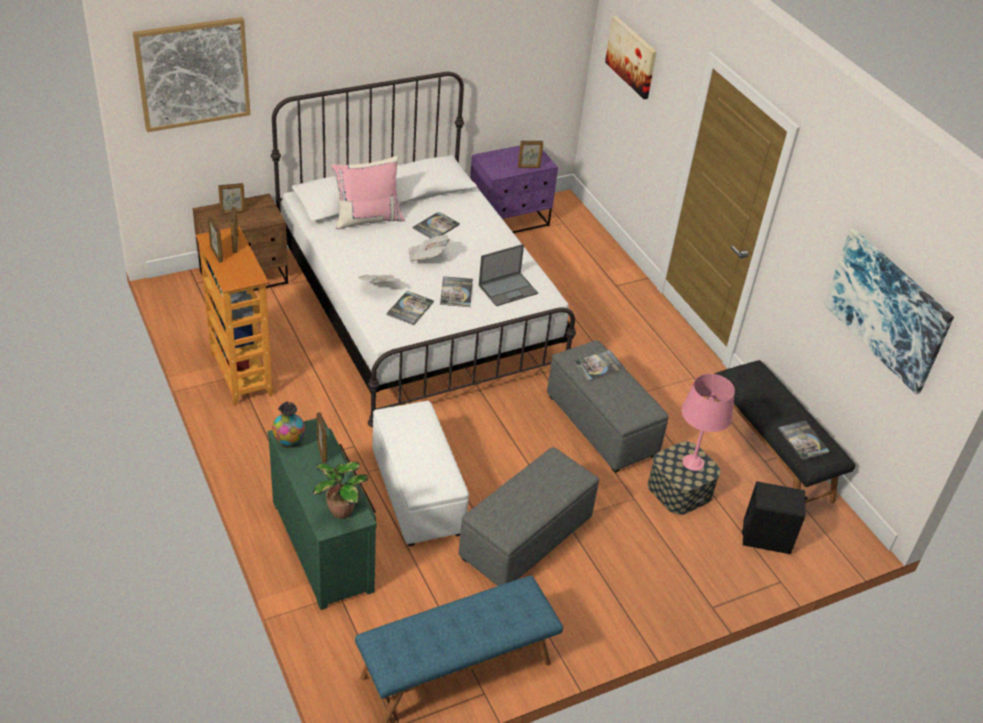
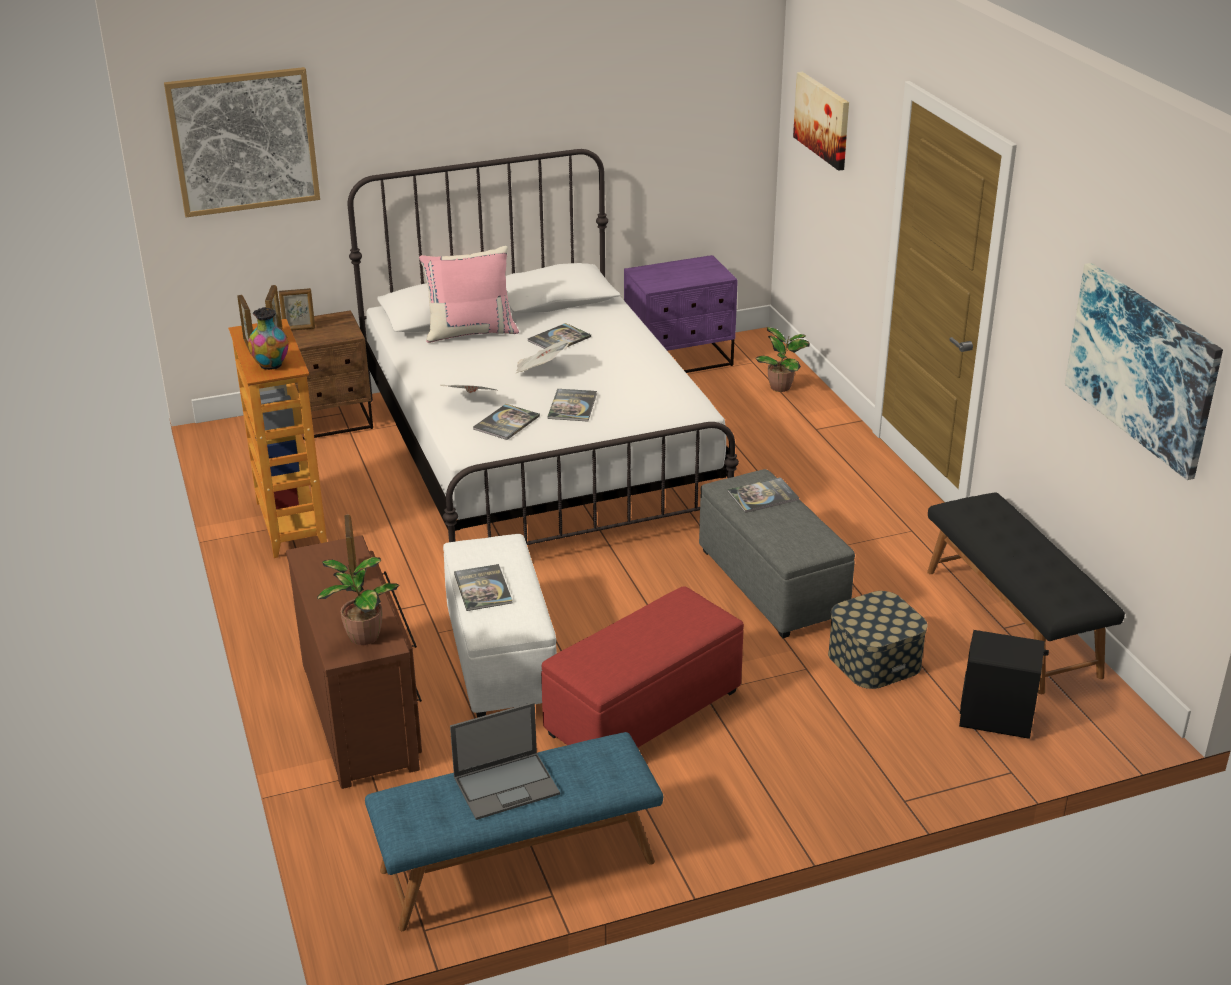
camera: 10 degrees right, 10 degrees down
green dresser [267,417,377,610] -> brown dresser [286,535,422,789]
vase [272,401,305,448] -> vase moved to [248,307,289,370]
grey ottoman [459,447,599,586] -> red ottoman [541,586,744,747]
laptop [479,244,538,306] -> laptop moved to [450,702,560,820]
picture frame [518,141,543,168] -> none
pink table lamp [682,374,735,471] -> none
book [778,420,830,460] -> book moved to [454,564,513,611]
none -> potted plant [756,327,810,392]

